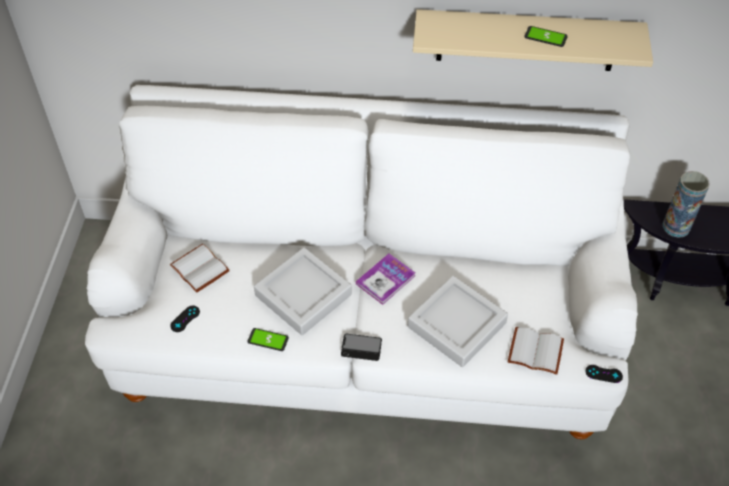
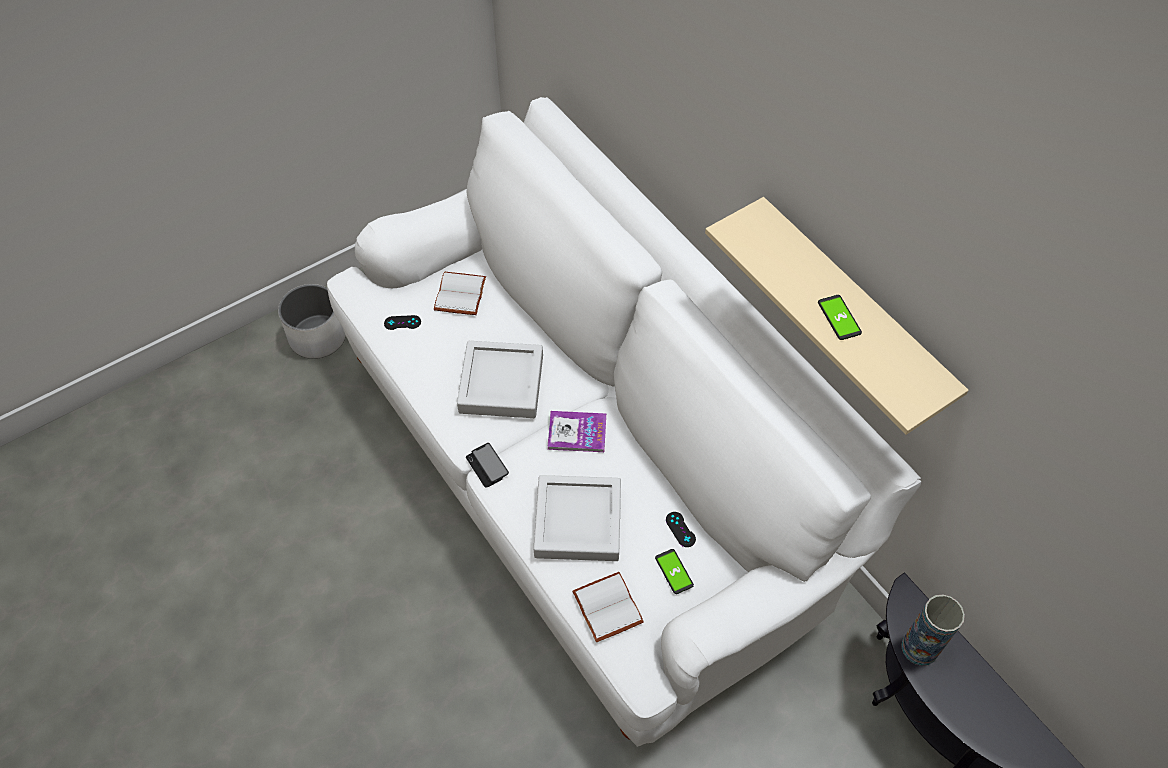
camera: 50 degrees right, 5 degrees up
phone [248,328,289,351] -> phone moved to [655,549,694,594]
black game controller [585,365,623,383] -> black game controller moved to [666,512,696,547]
none -> white planter [278,284,346,359]

